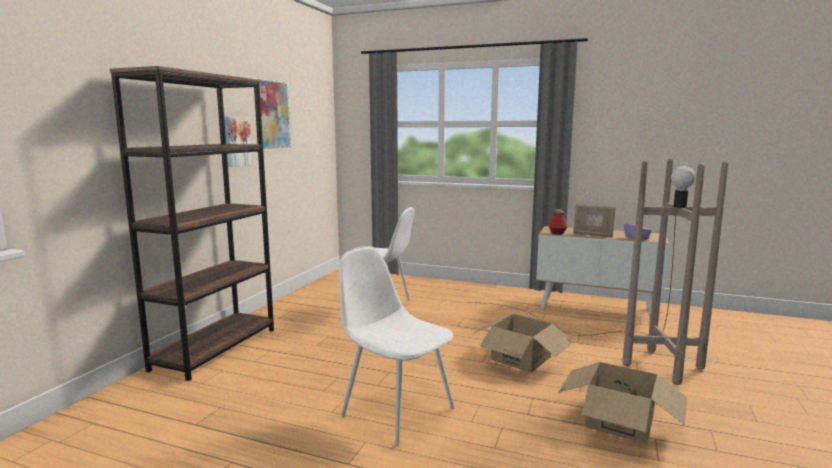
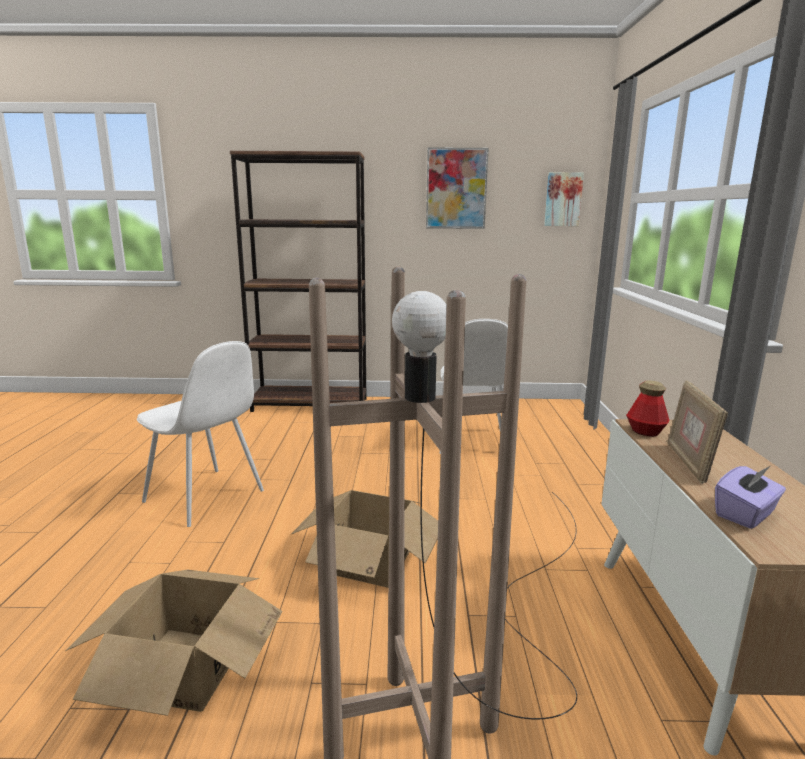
camera: 70 degrees right, 5 degrees up
picture [224,116,253,167] -> picture moved to [544,172,584,226]
white chair [339,246,454,447] -> white chair turned 105 degrees clockwise [137,341,264,527]

